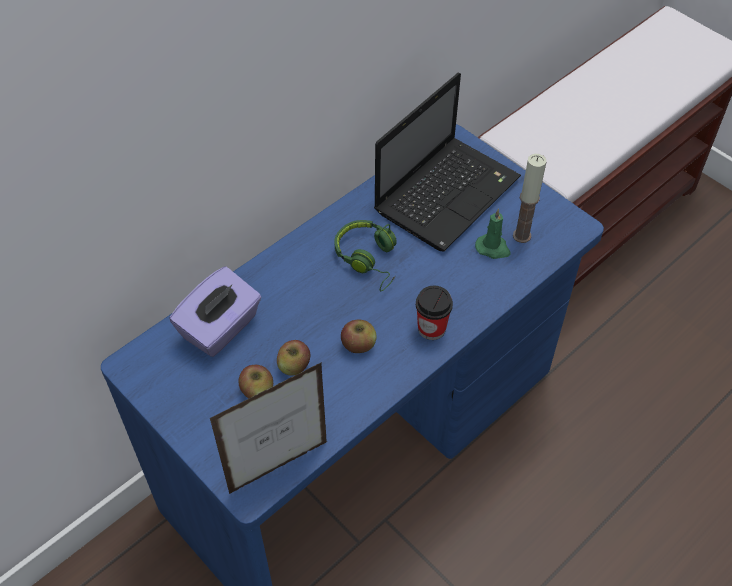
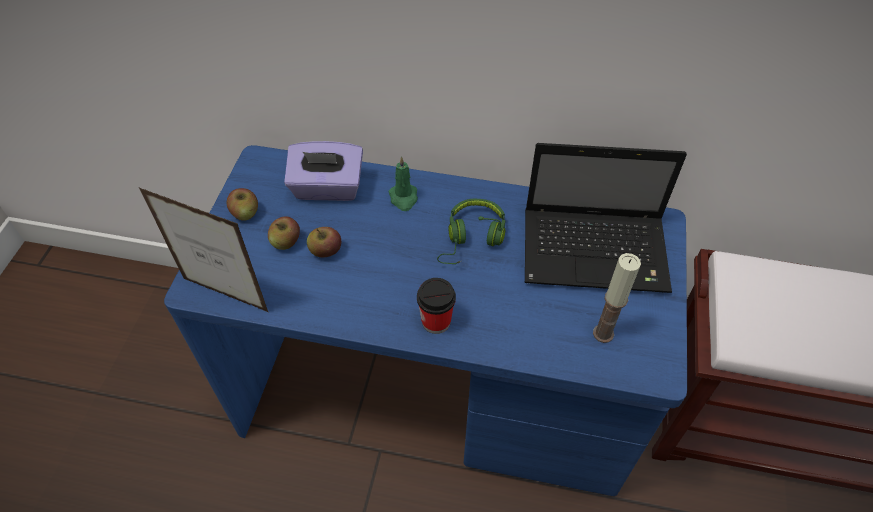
camera: 55 degrees right, 0 degrees up
apple [341,320,376,353] -> apple moved to [227,188,258,221]
green candle [475,208,511,259] -> green candle moved to [389,156,418,211]

